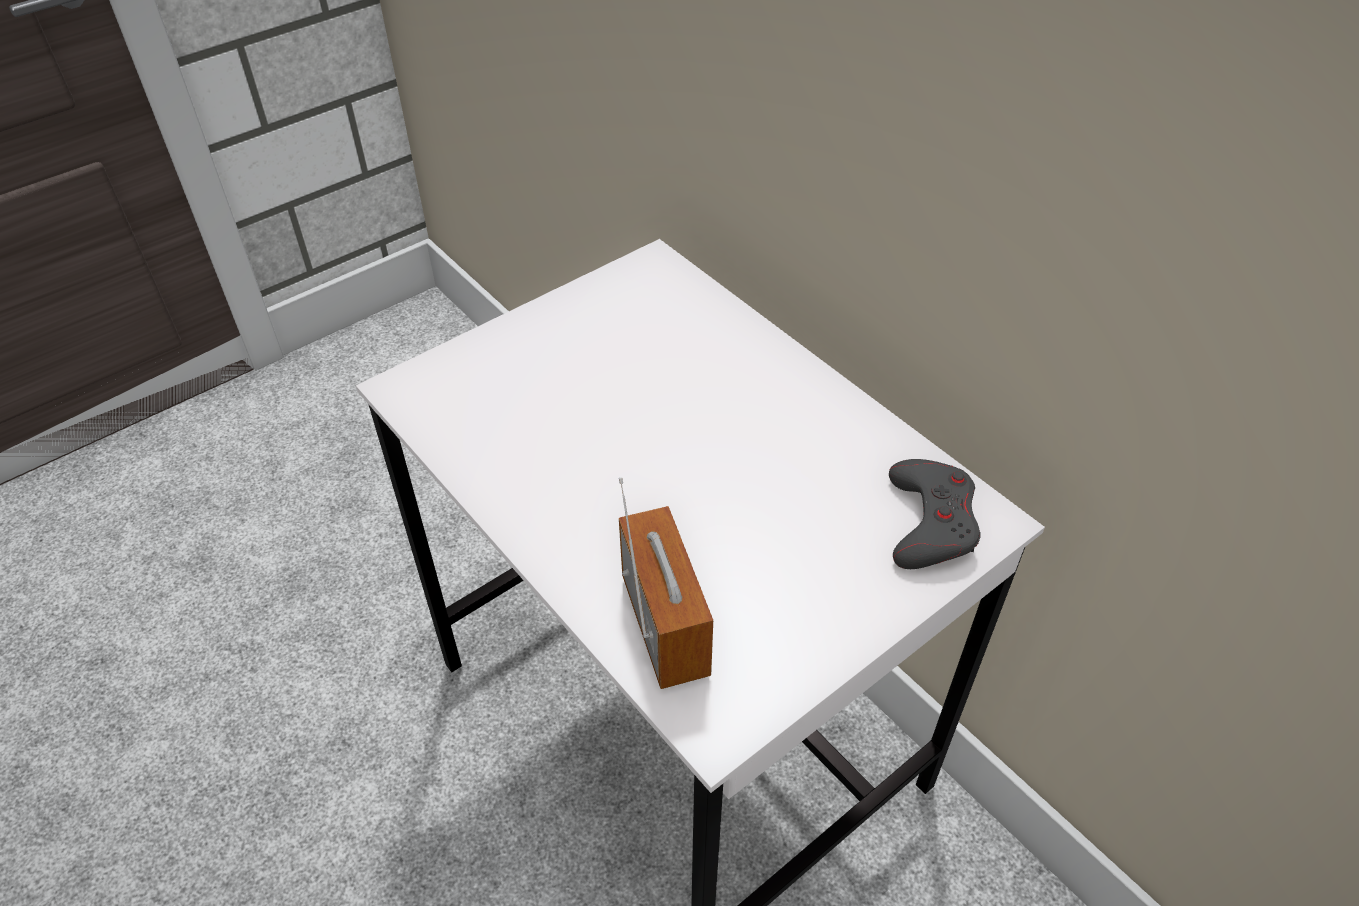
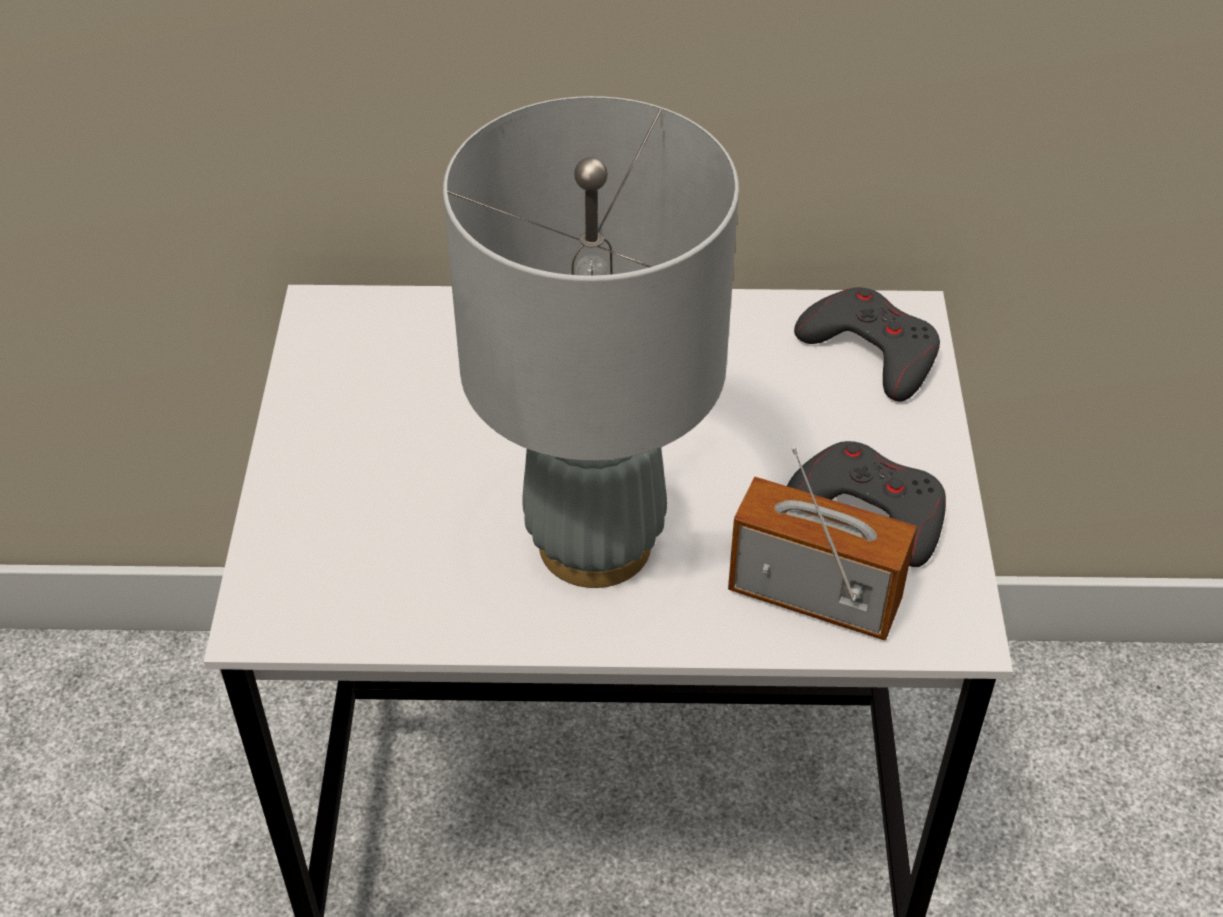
camera: 50 degrees left, 0 degrees up
none -> grey table lamp [443,96,739,588]
none -> grey game controller [787,441,946,567]

